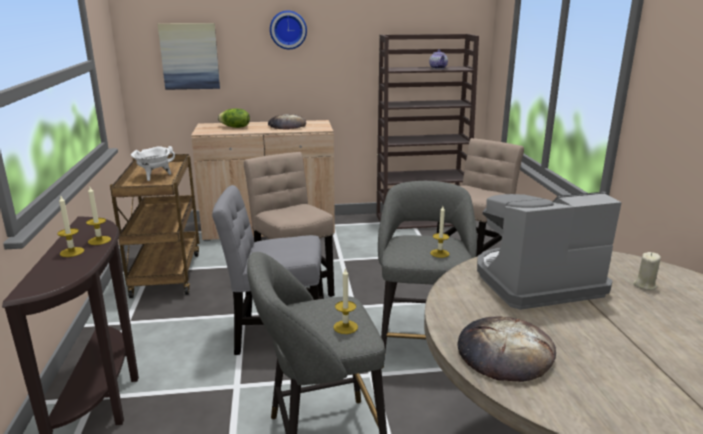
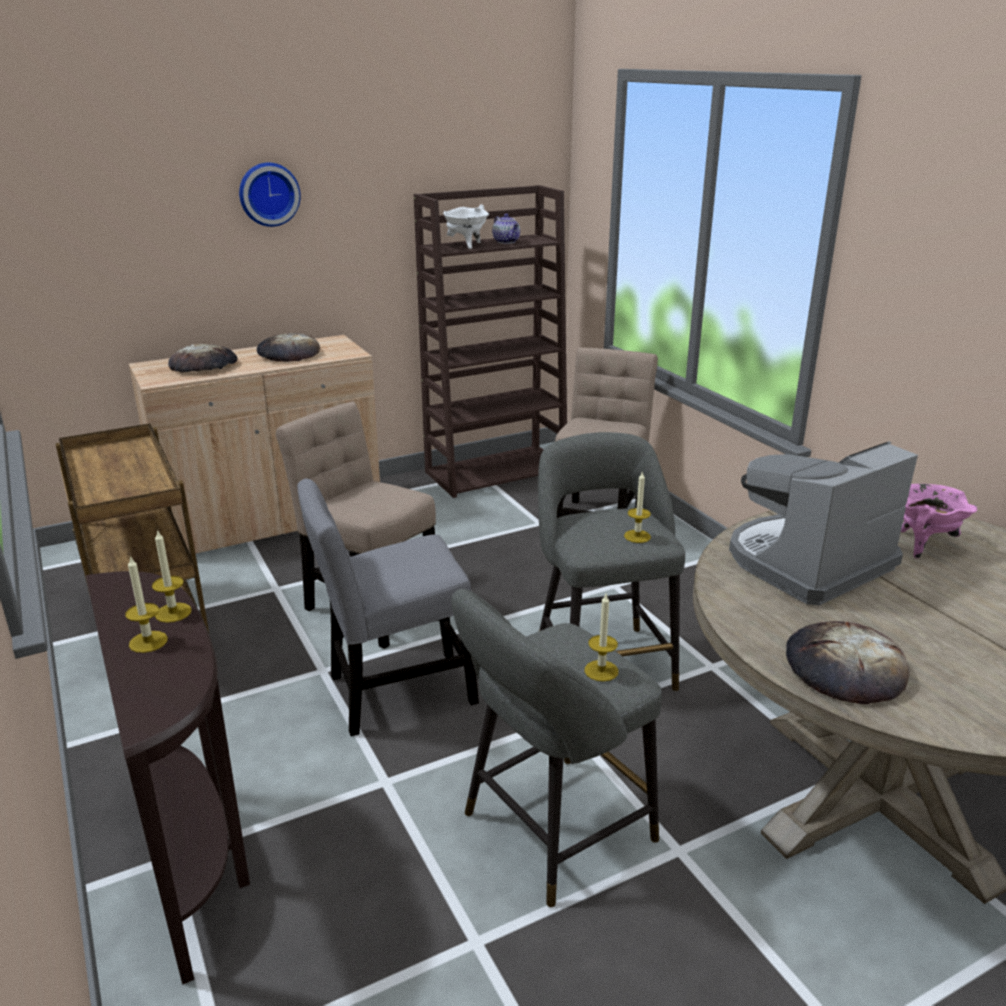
camera: 20 degrees left, 5 degrees up
white cooking pot [131,146,175,181] -> white cooking pot moved to [444,204,489,249]
picture [158,23,220,90] -> none
lettuce [218,109,250,128] -> bread [168,344,238,373]
beige candle [633,252,661,290] -> pink cooking pot [901,484,977,559]

